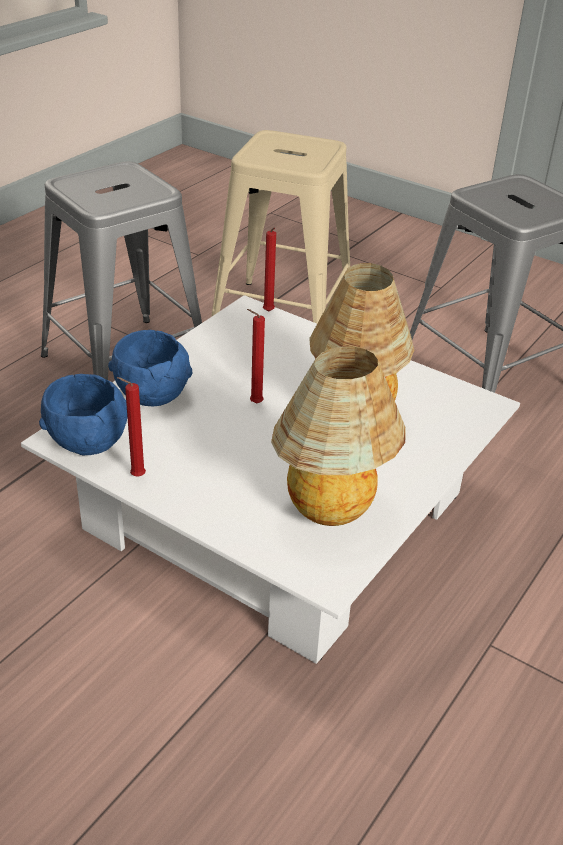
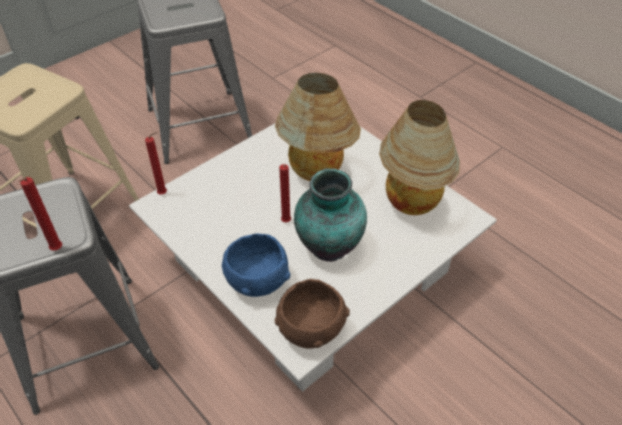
camera: 75 degrees left, 10 degrees up
blue bowl [39,374,127,455] -> brown bowl [275,279,350,349]
red candle [117,377,146,477] -> red candle moved to [19,177,62,251]
none -> vase [294,168,367,262]

